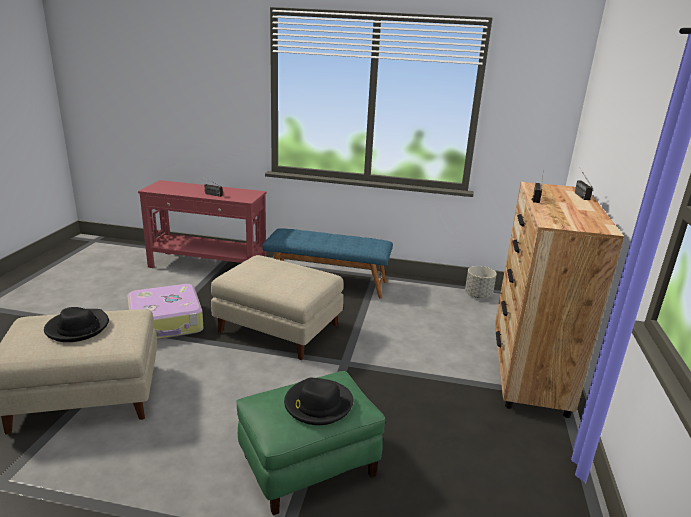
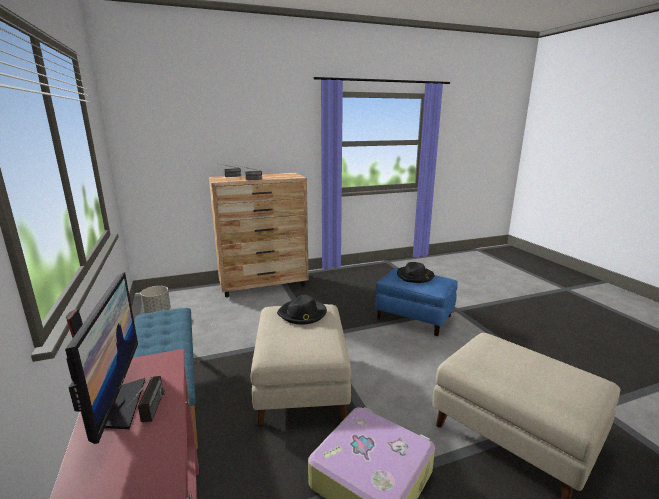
camera: 120 degrees left, 5 degrees down
black hat [44,307,109,342] -> black hat moved to [277,295,327,324]
green ottoman [237,371,385,515] -> blue ottoman [375,268,458,336]
none -> monitor [65,273,145,444]

